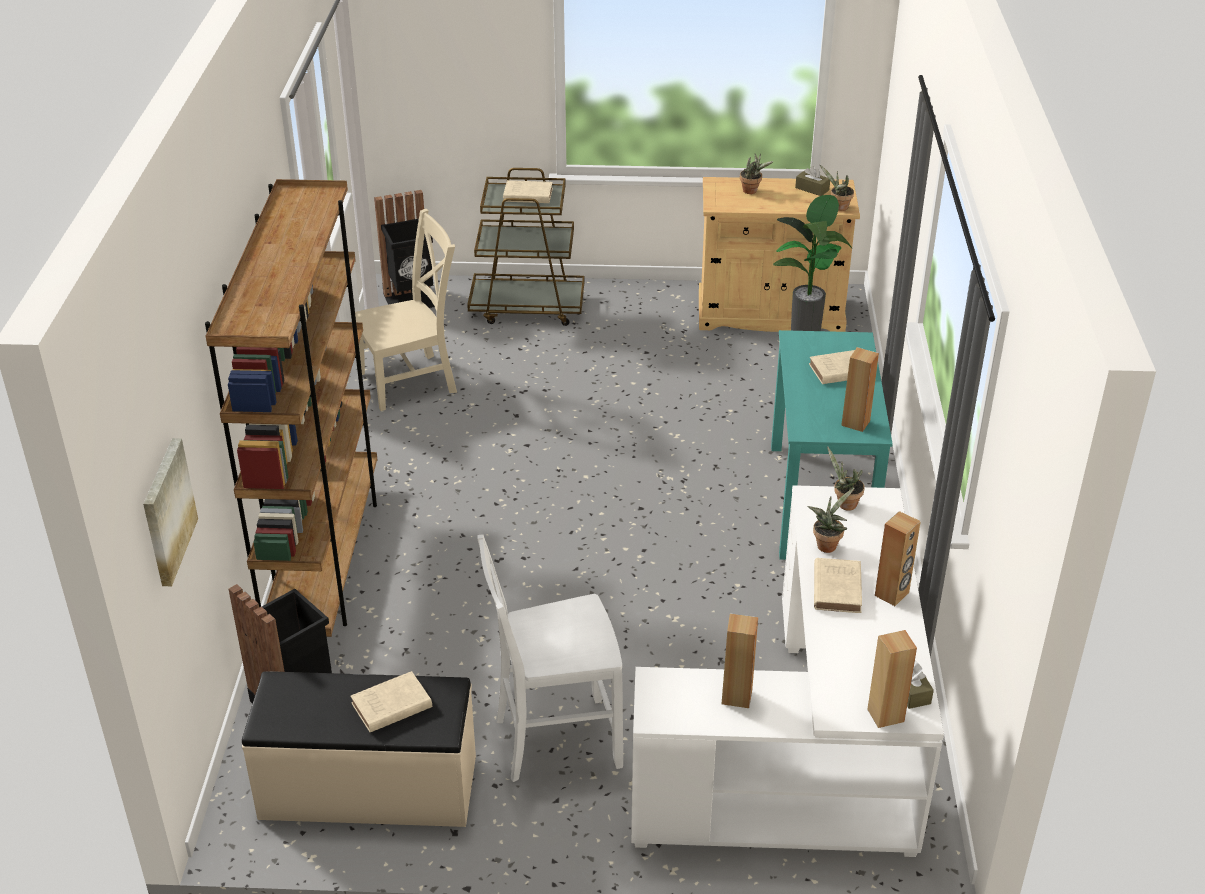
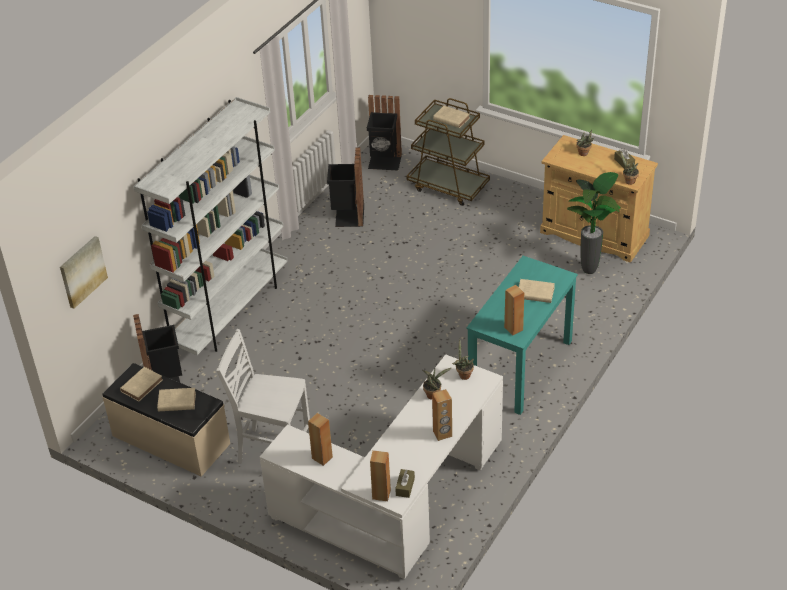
camera: 30 degrees right, 5 degrees up
brown bookcase [205,179,378,637] -> white bookcase [134,97,288,355]
beige chair [355,209,457,411] -> black trash can [327,147,364,227]
beige book [814,558,862,613] -> beige book moved to [120,367,163,401]

